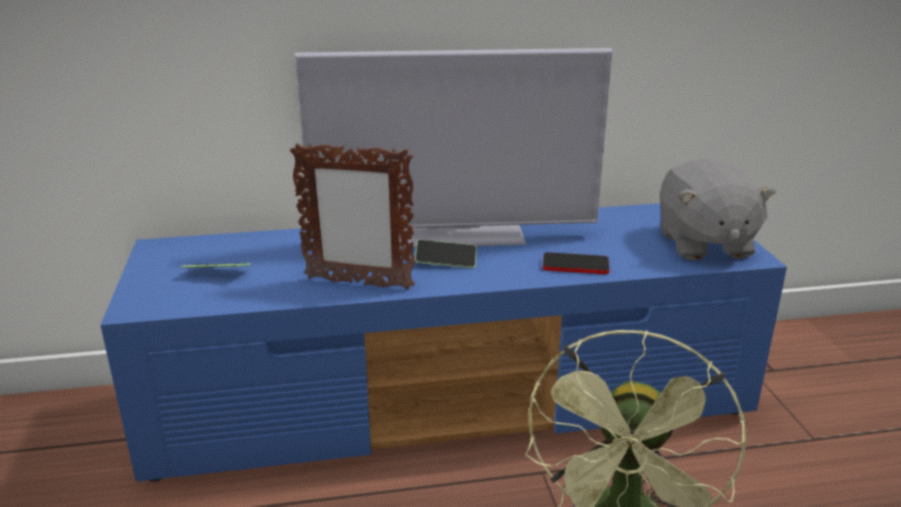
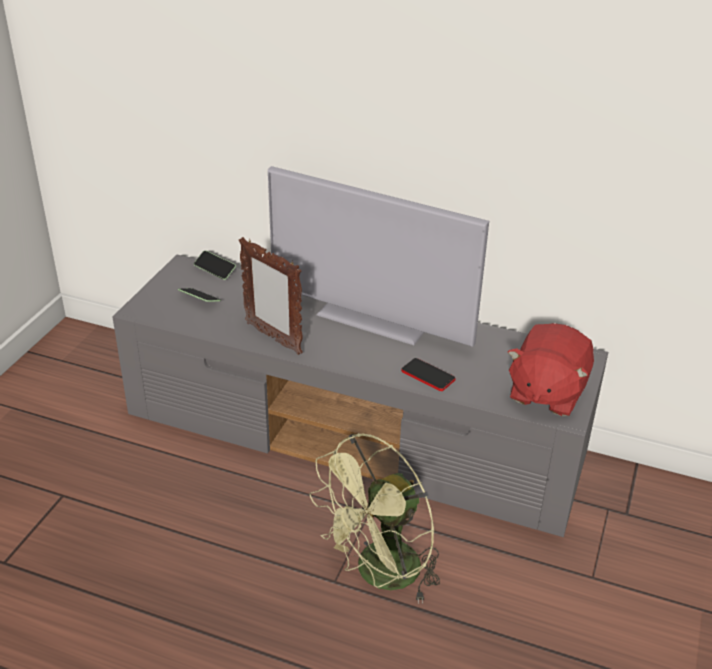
camera: 30 degrees right, 10 degrees up
blue tv stand [100,203,787,482] -> grey tv stand [113,255,608,537]
phone [415,239,477,268] -> phone moved to [194,250,236,280]
grey plush toy [659,158,776,260] -> red plush toy [508,323,594,416]

